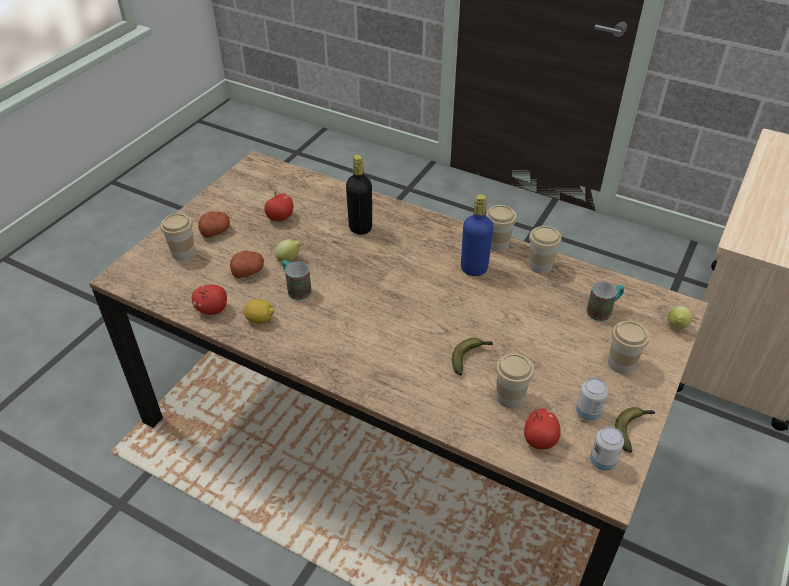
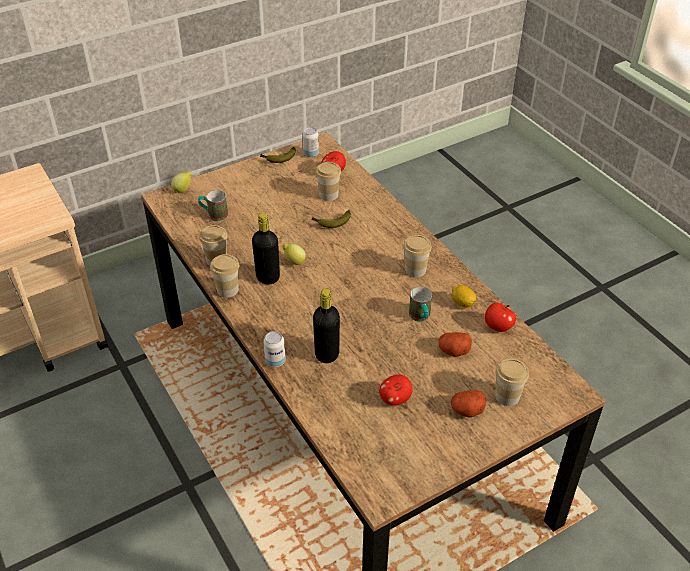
camera: 150 degrees left, 0 degrees up
lemon [275,239,302,262] -> lemon moved to [283,243,306,265]
blue bottle [461,194,494,276] -> black bottle [252,213,280,284]
can [576,378,608,421] -> can moved to [263,331,286,367]
cup [608,321,649,374] -> cup moved to [403,235,432,277]

